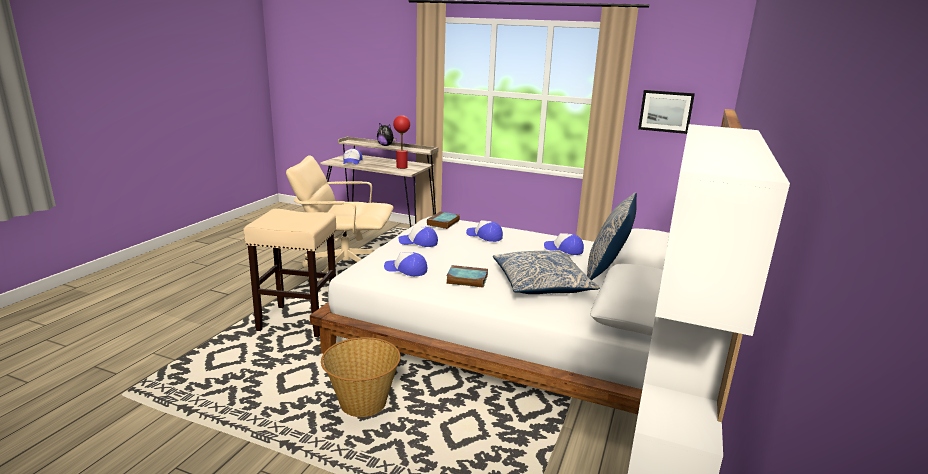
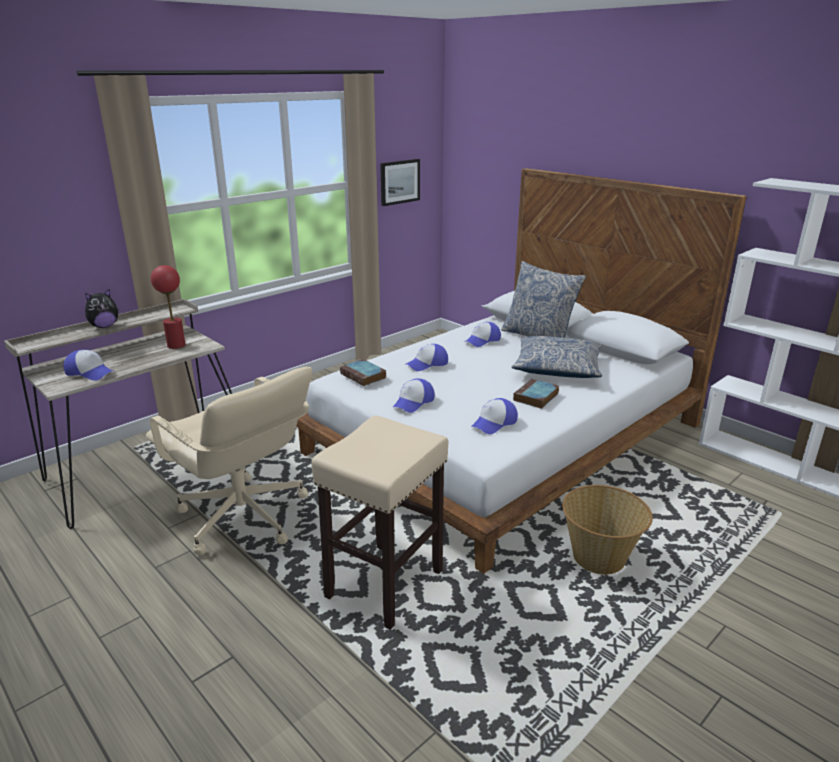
camera: 65 degrees left, 5 degrees up
beige office chair [286,155,394,282] -> beige office chair turned 75 degrees counterclockwise [146,367,312,555]

